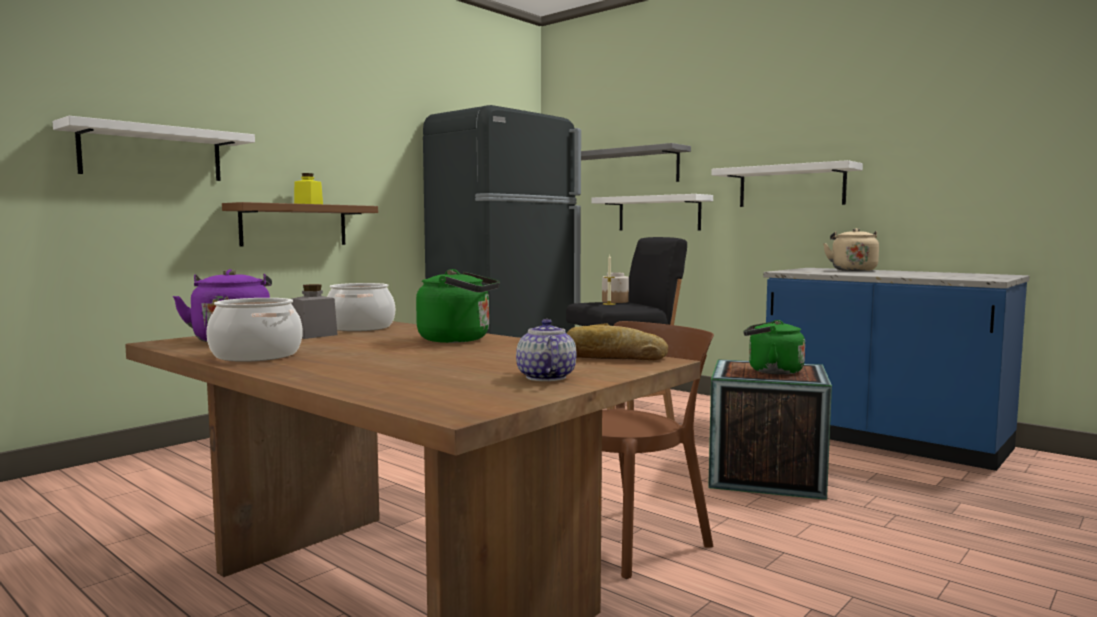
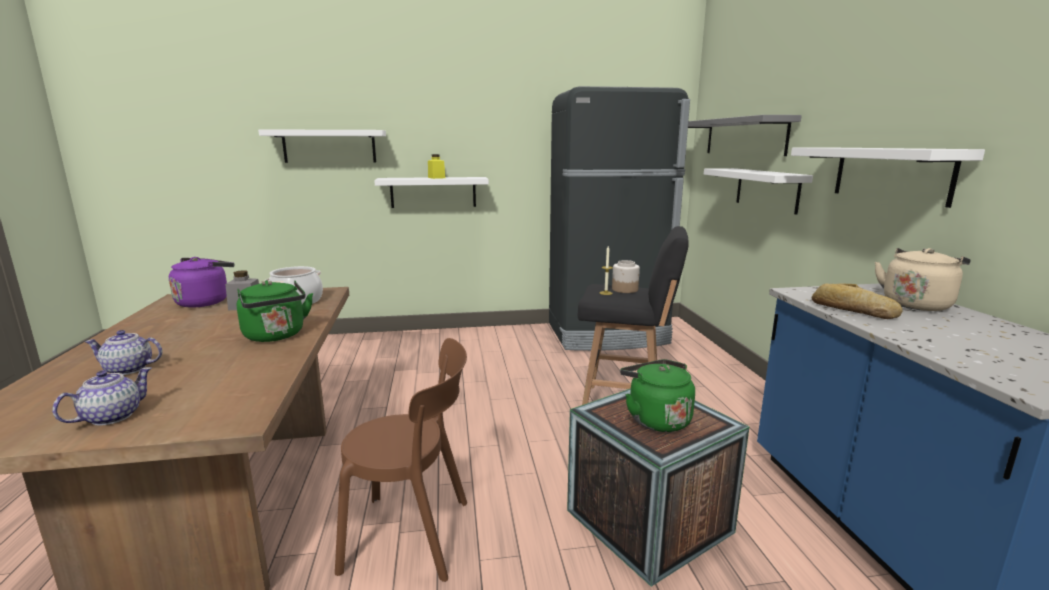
camera: 40 degrees right, 10 degrees up
cooking pot [206,298,303,362] -> none
brown shelf [222,202,378,246] -> white shelf [374,177,489,208]
bread [567,323,668,361] -> bread moved to [812,284,903,319]
none -> teapot [85,330,163,375]

